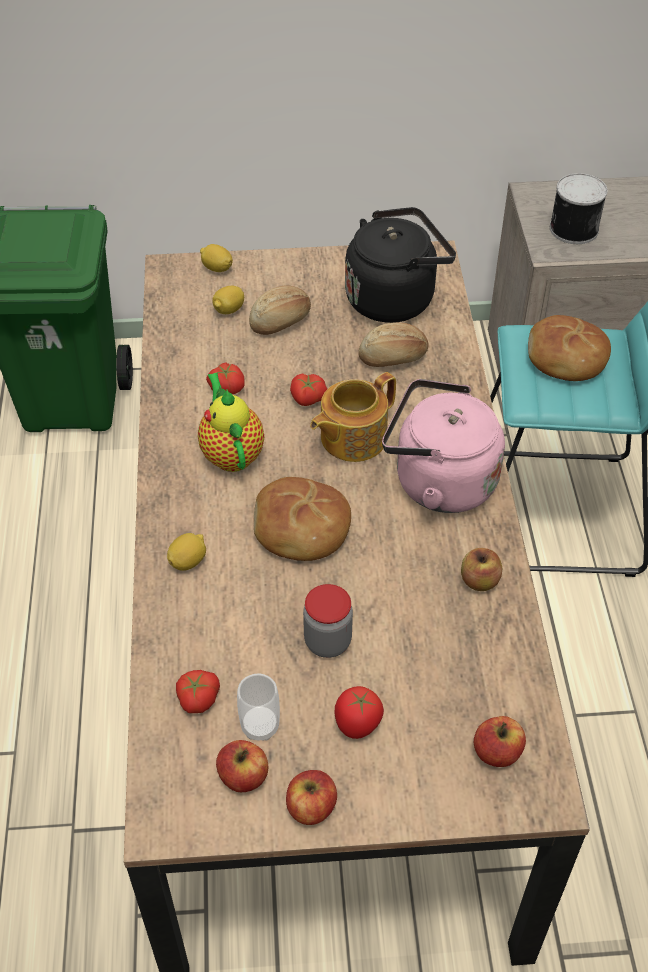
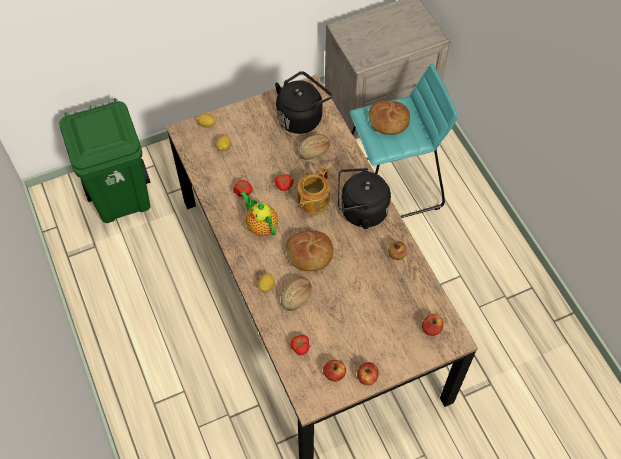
camera: 20 degrees left, 10 degrees up
cup [237,673,280,741] -> none
bread [249,285,311,335] -> bread moved to [281,277,312,311]
jar [303,584,353,658] -> none
tomato [335,686,384,739] -> none
pink kettle [382,379,505,513] -> black kettle [338,168,391,229]
can [550,173,608,244] -> none

